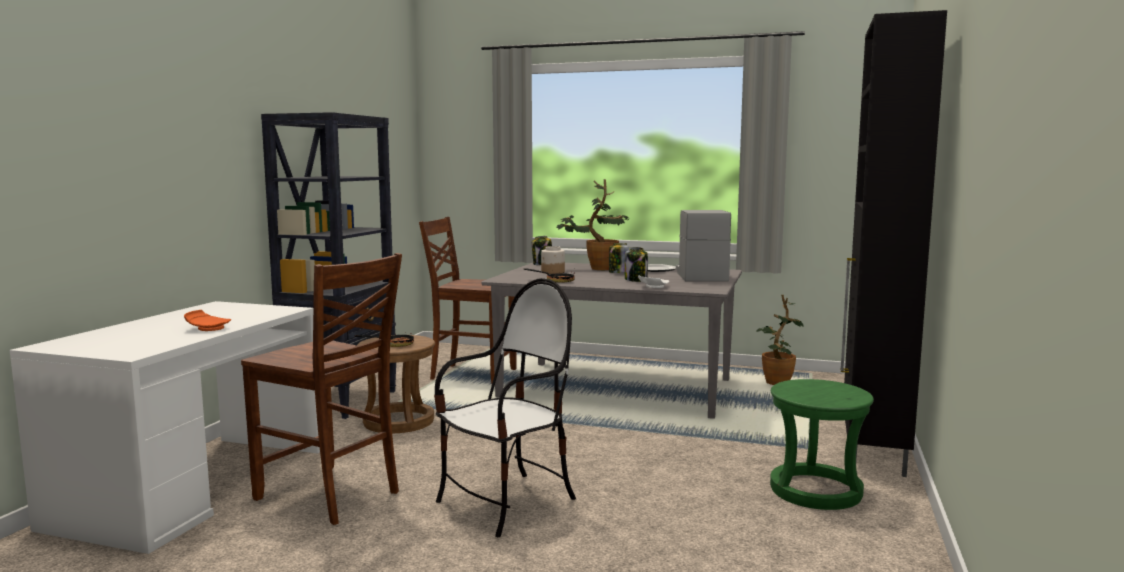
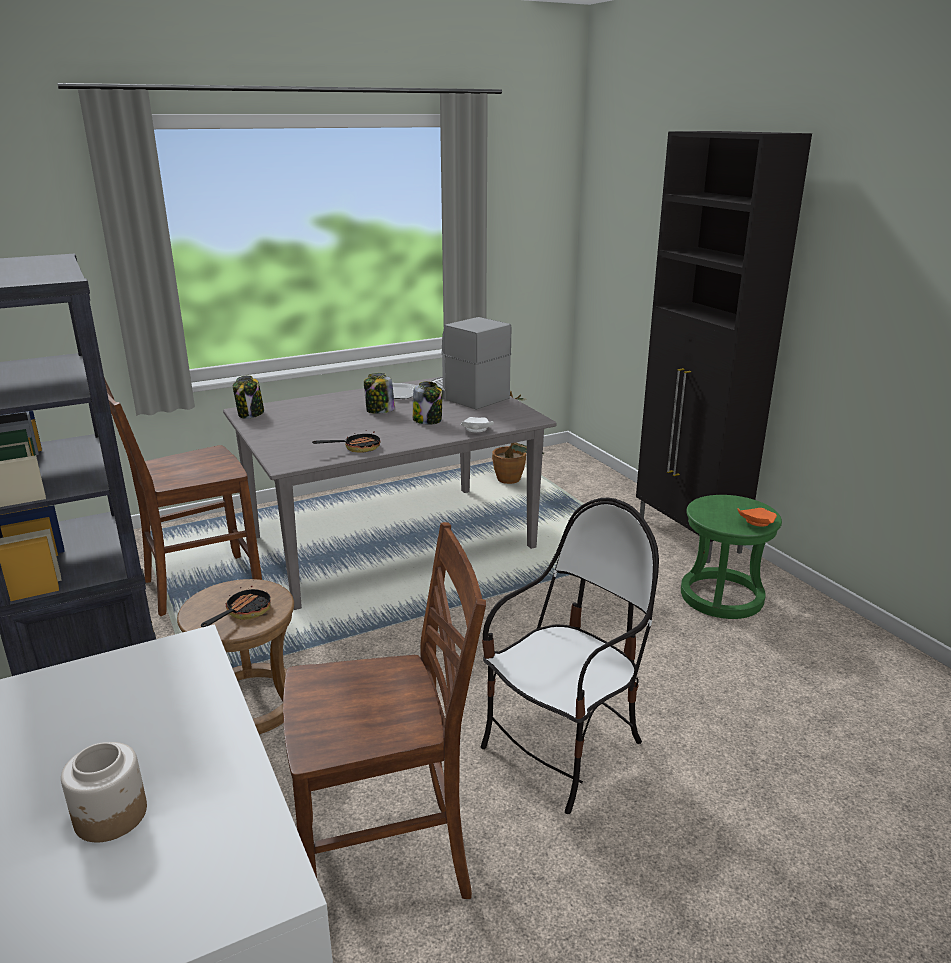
camera: 45 degrees left, 15 degrees up
orange plate [184,310,231,331] -> orange plate moved to [737,508,777,527]
chair [434,278,576,537] -> chair turned 45 degrees clockwise [480,498,659,814]
jar [541,246,565,274] -> jar moved to [61,742,147,842]
potted plant [557,179,629,270] -> none

